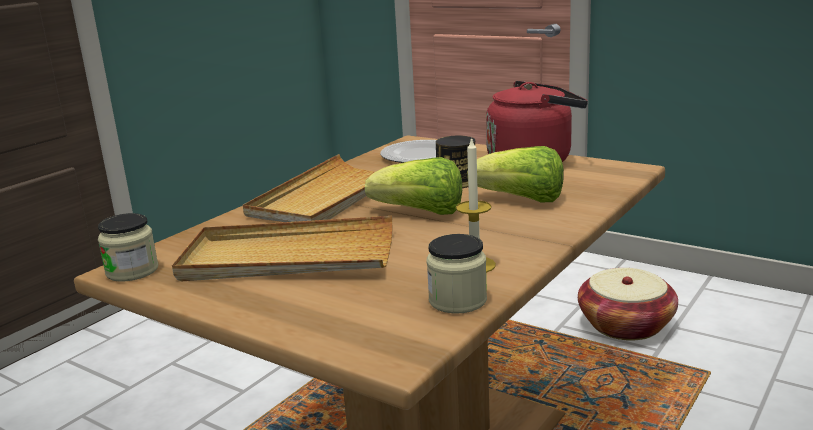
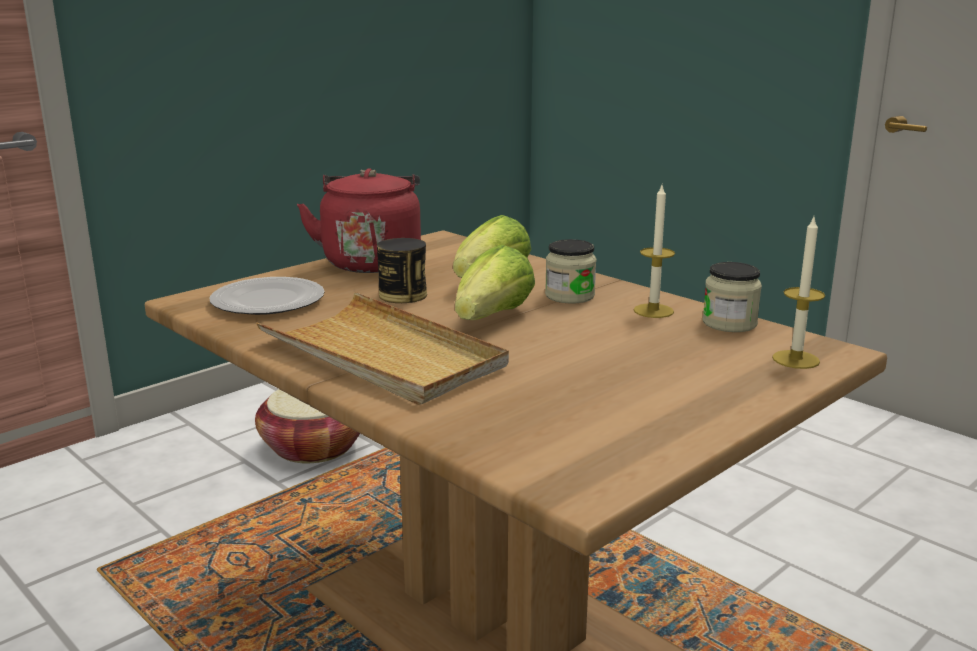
camera: 80 degrees left, 0 degrees up
jar [98,213,158,282] -> jar moved to [545,239,597,303]
beige tray [172,216,393,281] -> none
none -> candle [772,217,825,369]

